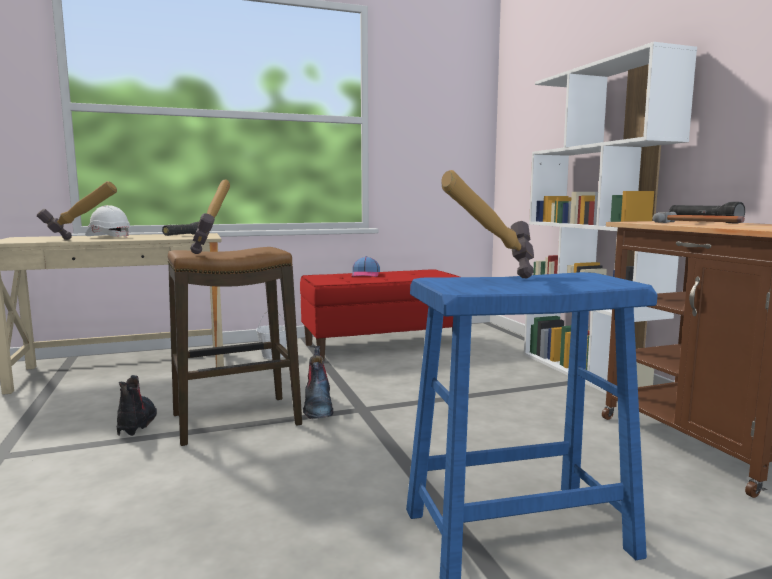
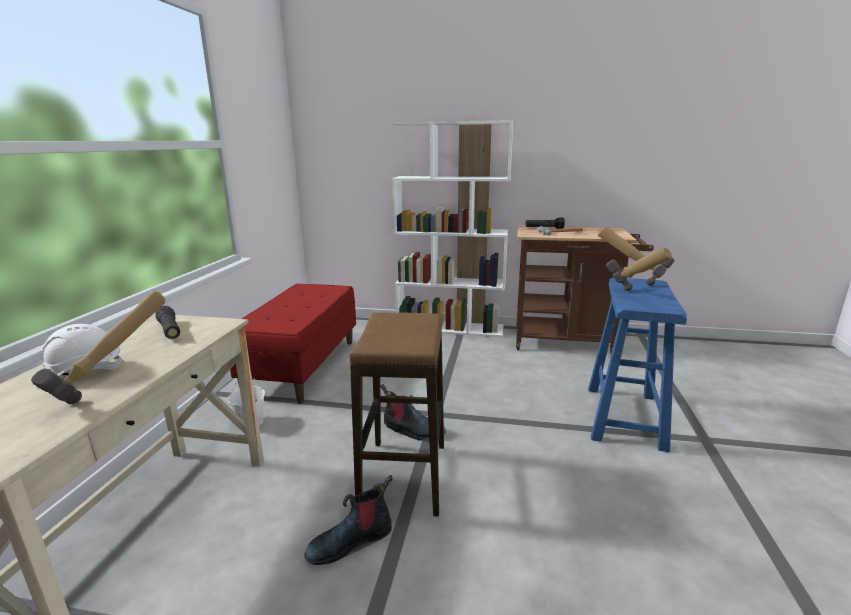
camera: 60 degrees left, 10 degrees up
boot [116,375,157,436] -> boot turned 45 degrees counterclockwise [304,475,393,565]
hammer [190,180,230,254] -> hammer moved to [598,226,675,286]
cap [352,256,380,277] -> none

